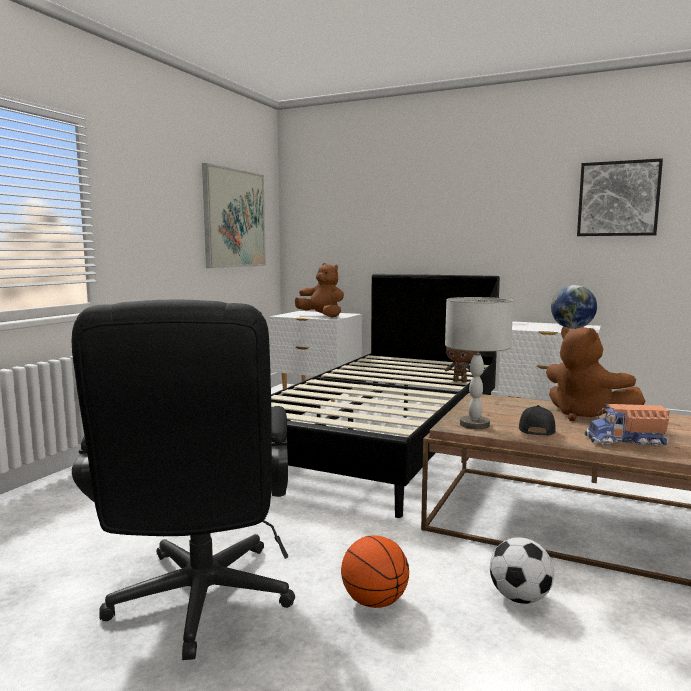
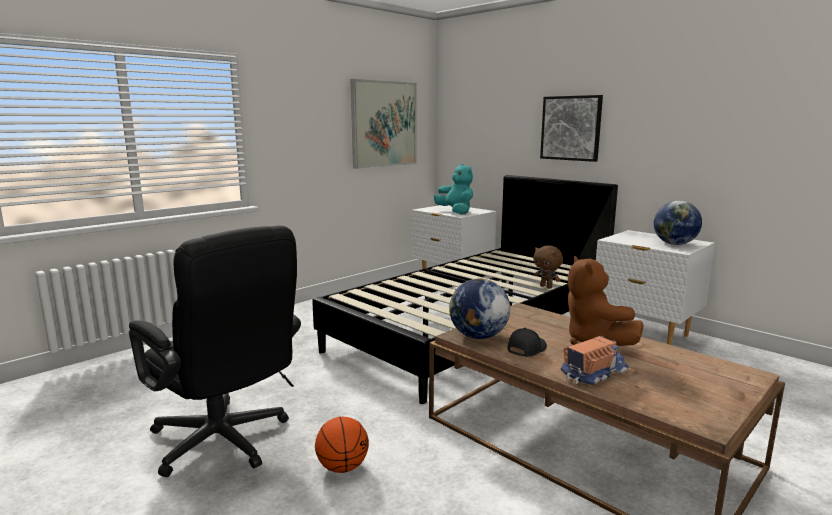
camera: 20 degrees right, 5 degrees up
black office chair [72,300,295,660] -> black office chair turned 60 degrees counterclockwise [129,226,301,477]
brown plush toy [295,263,344,317] -> turquoise plush toy [434,164,473,215]
grey table lamp [445,297,513,429] -> globe [449,279,510,339]
football [490,537,554,604] -> none
picture [577,158,663,236] -> picture moved to [540,95,603,162]
toy truck [585,404,670,446] -> toy truck turned 120 degrees clockwise [561,336,630,385]

